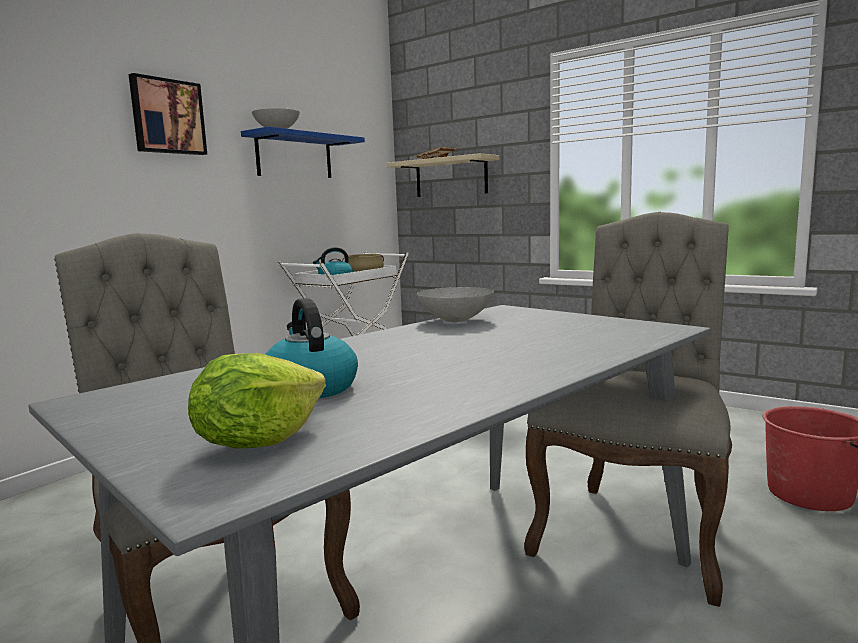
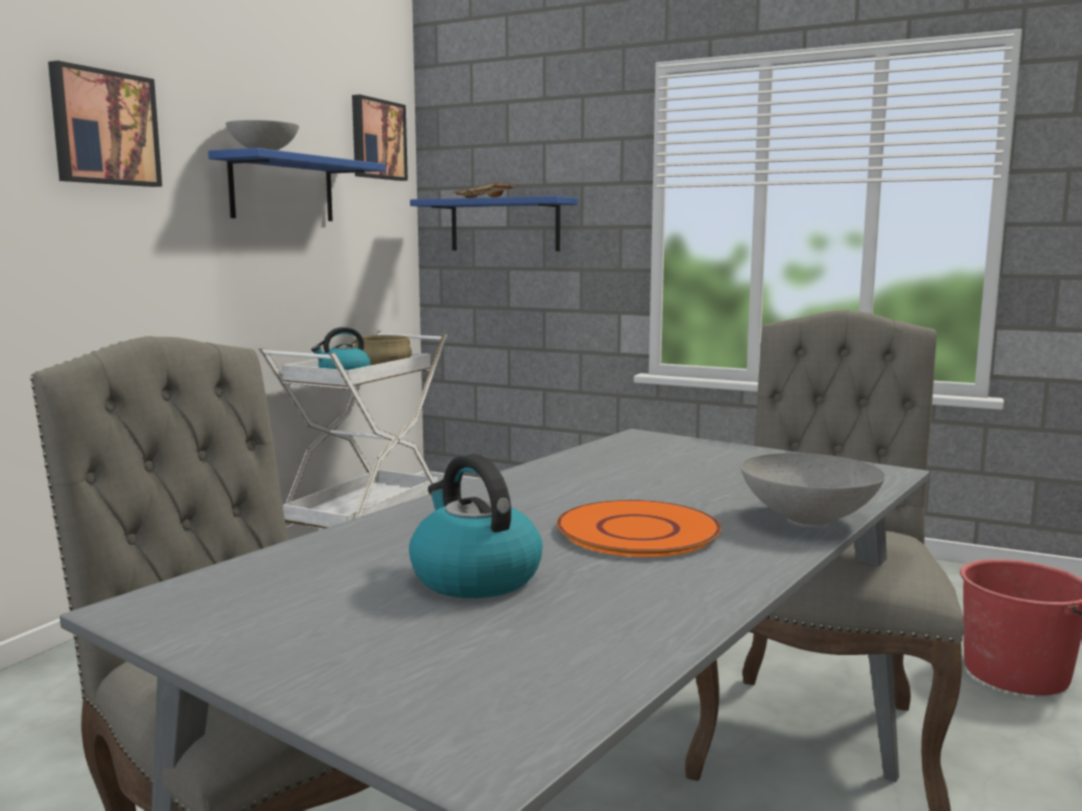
camera: 10 degrees left, 0 degrees up
lettuce [188,353,326,449] -> none
beige shelf [387,153,499,197] -> blue shelf [410,196,578,251]
grey bowl [417,287,494,323] -> grey bowl moved to [740,453,885,526]
none -> picture [352,94,408,181]
none -> orange plate [557,500,721,557]

